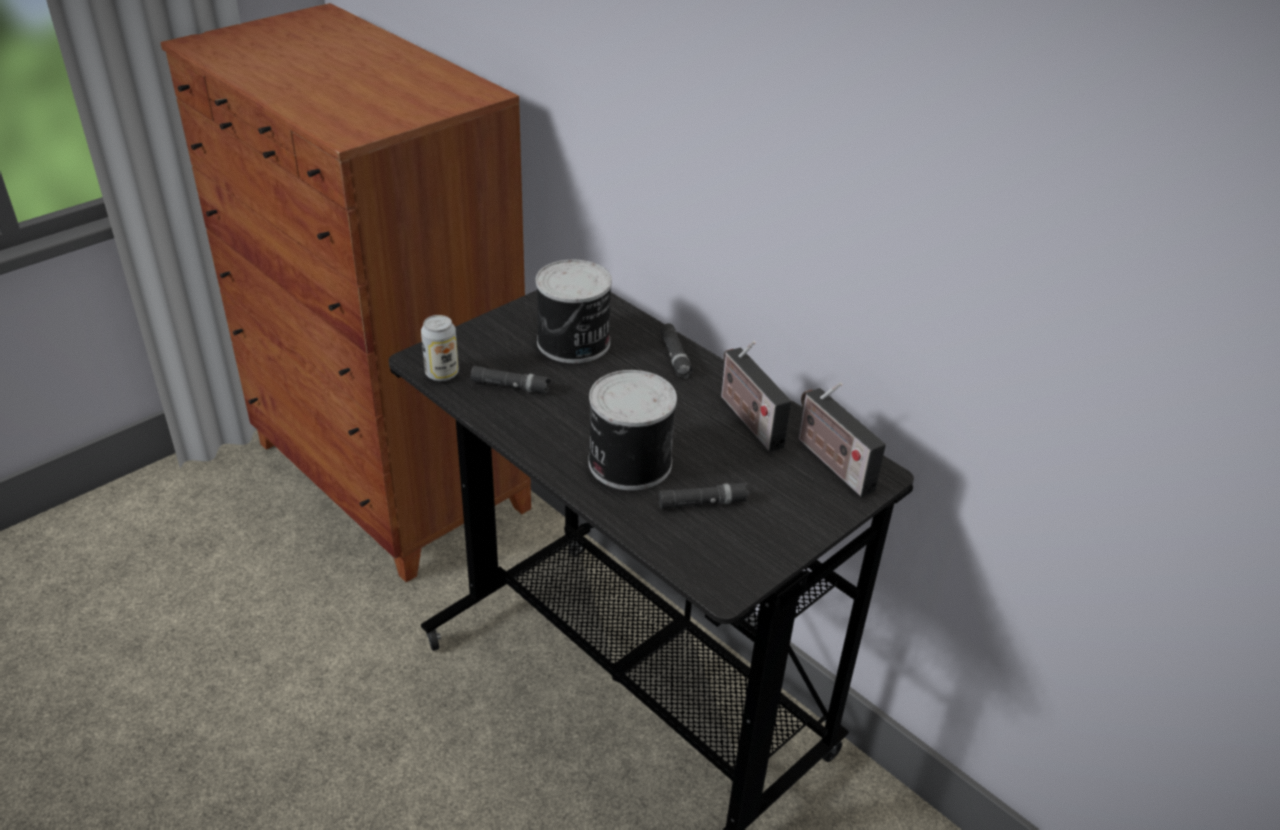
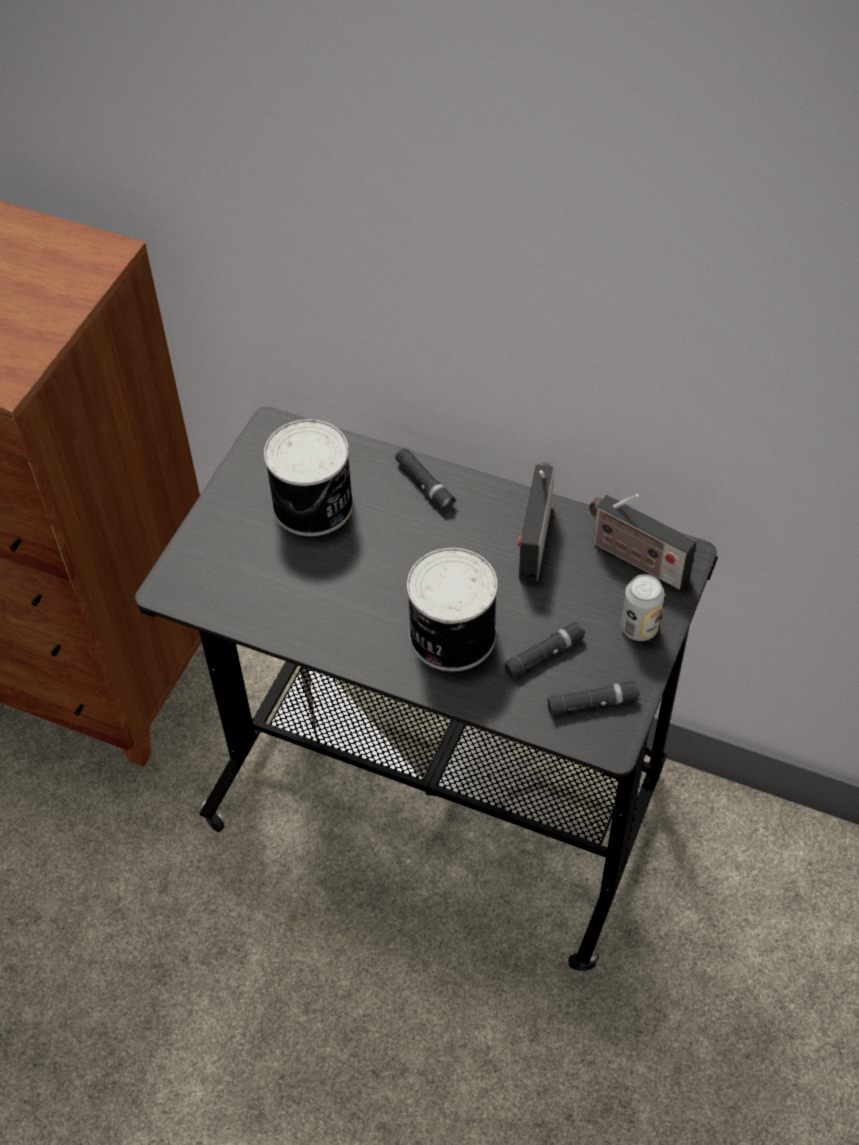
camera: 20 degrees left, 15 degrees up
can [421,315,459,381] -> can moved to [621,574,664,641]
black flashlight [471,366,551,394] -> black flashlight moved to [547,681,640,715]
radio [721,341,792,452] -> radio turned 60 degrees clockwise [518,463,555,582]

